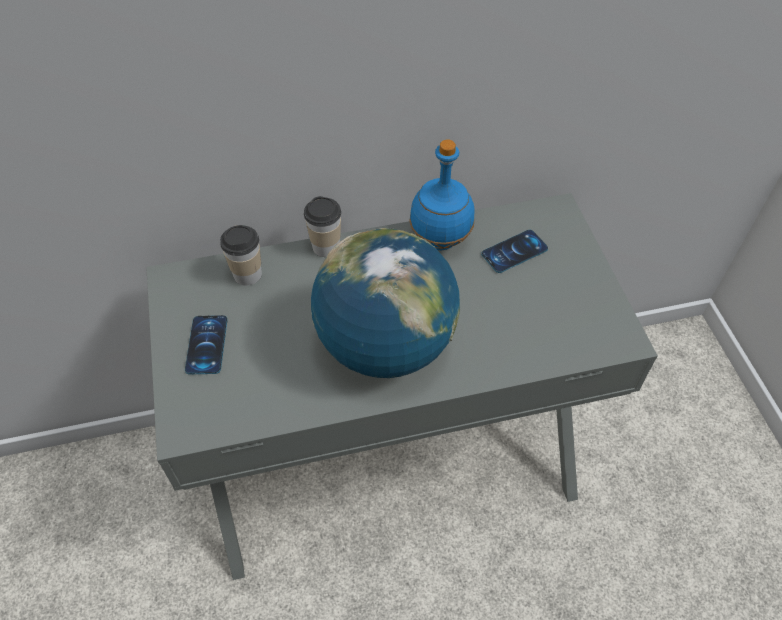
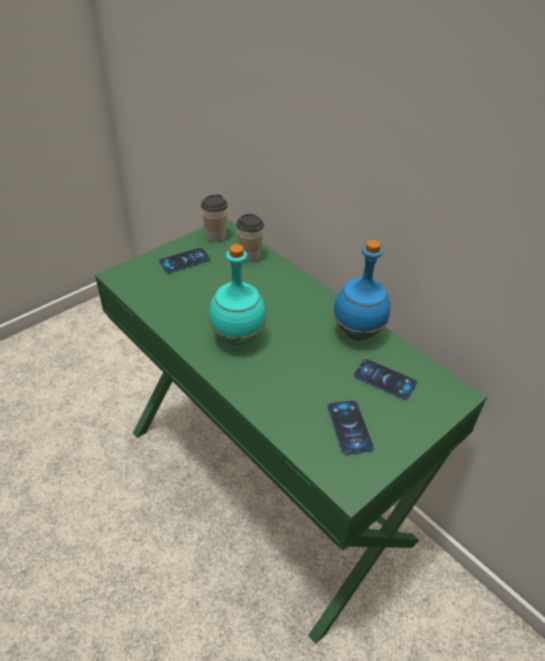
camera: 60 degrees right, 10 degrees down
grey desk [146,193,658,580] -> green desk [95,219,487,644]
cup [304,196,341,257] -> cup moved to [201,194,228,242]
globe [311,228,460,378] -> turquoise bottle [209,244,266,346]
none -> phone [327,400,374,455]

